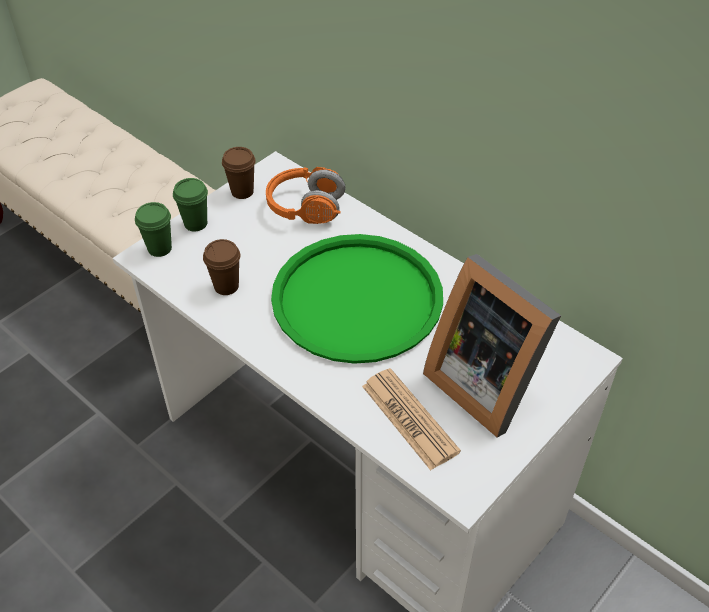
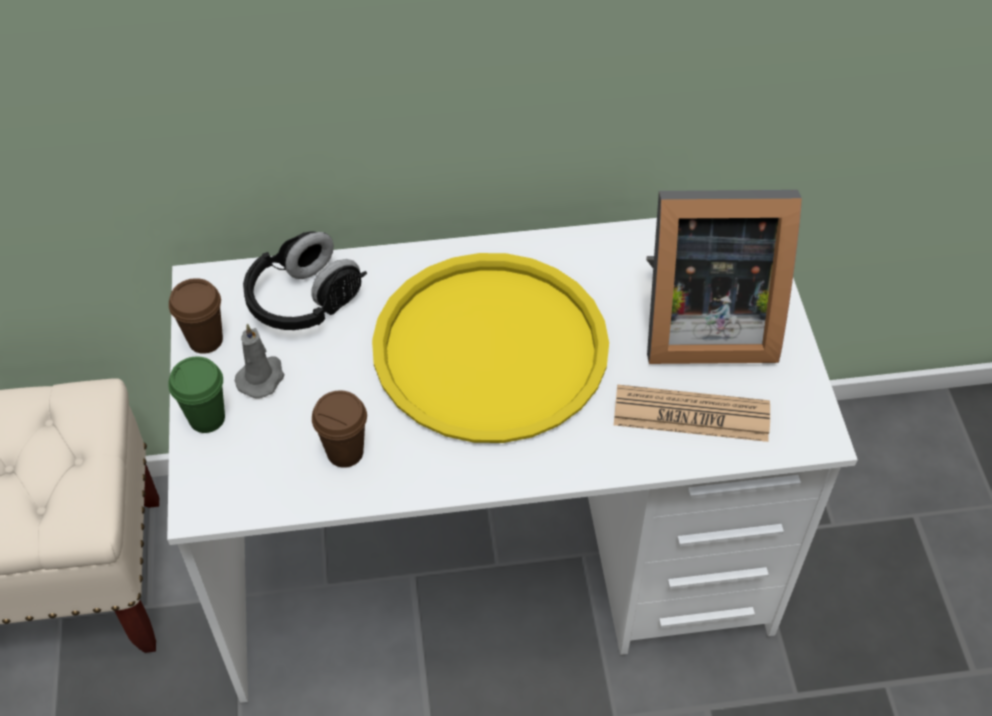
camera: 50 degrees left, 5 degrees up
green cup [135,202,172,257] -> none
orange headphones [266,167,345,224] -> black headphones [243,231,367,330]
green tray [271,234,443,364] -> yellow tray [372,253,609,443]
none -> grey candle [235,323,284,398]

